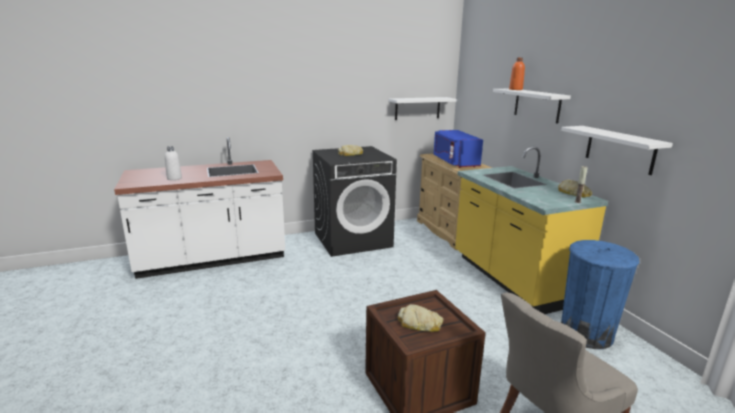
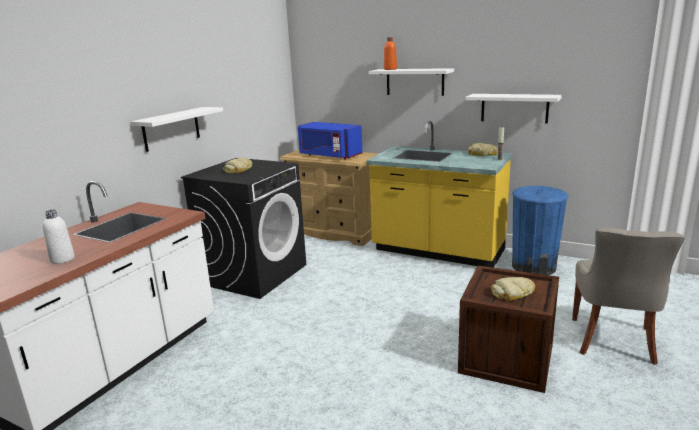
camera: 40 degrees left, 0 degrees up
white shelf [388,97,457,120] -> white shelf moved to [130,107,223,152]

